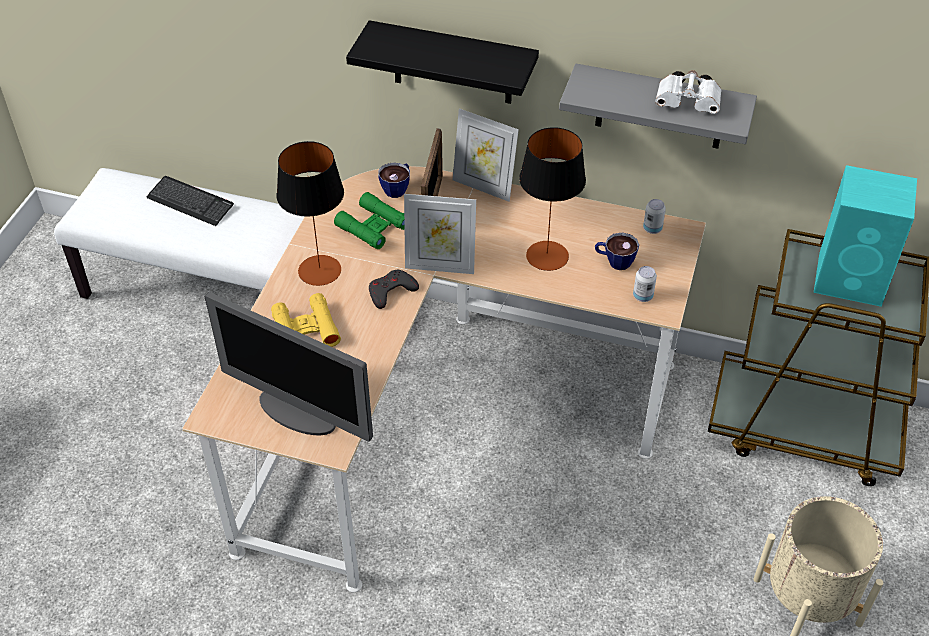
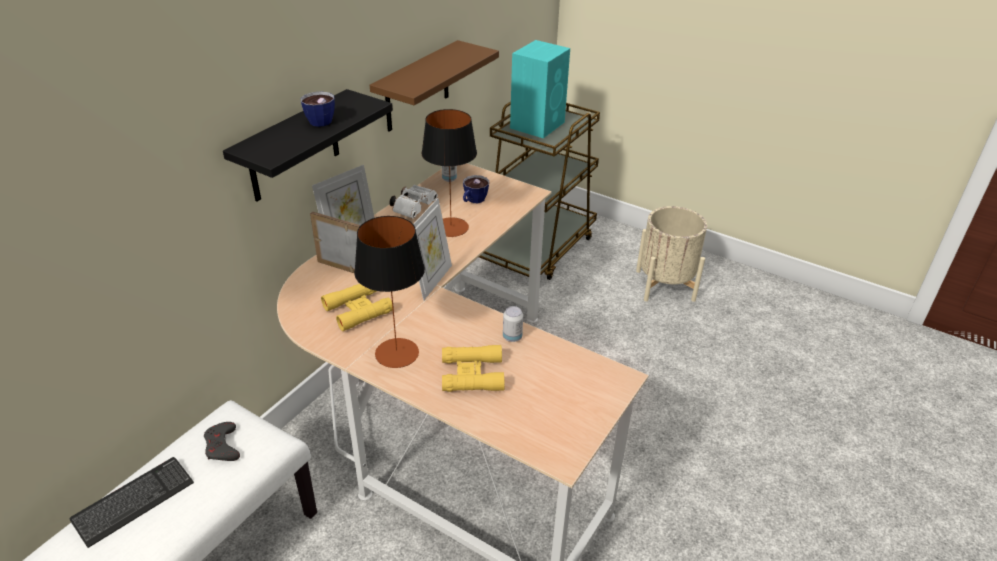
camera: 75 degrees left, 10 degrees down
monitor [205,292,373,442] -> none
green binoculars [334,192,405,249] -> yellow binoculars [321,284,394,331]
grey game controller [369,270,419,309] -> grey game controller moved to [204,422,240,461]
cup [378,163,410,198] -> cup moved to [301,91,335,127]
grey shelf [559,64,757,149] -> brown shelf [370,40,499,132]
can [633,266,657,302] -> can moved to [503,306,523,342]
white binoculars [655,70,721,114] -> white binoculars moved to [389,185,438,219]

